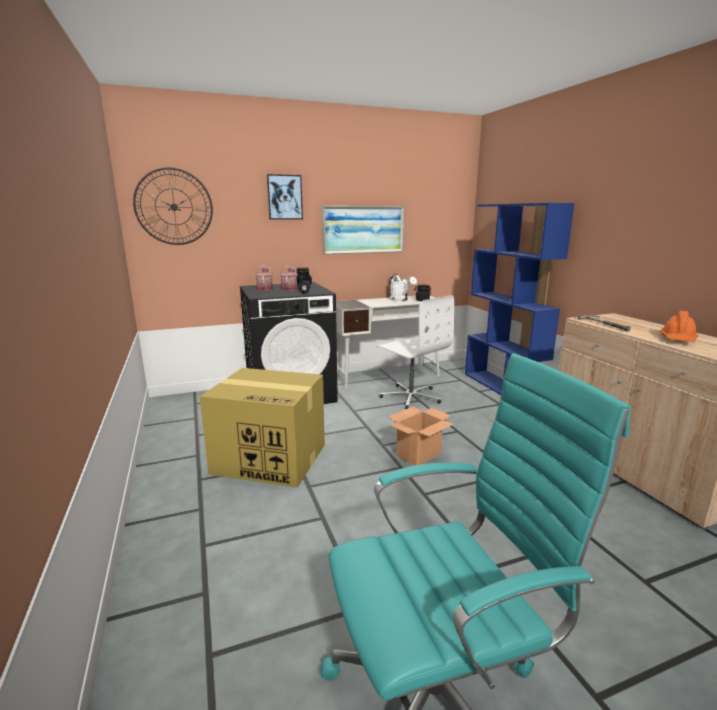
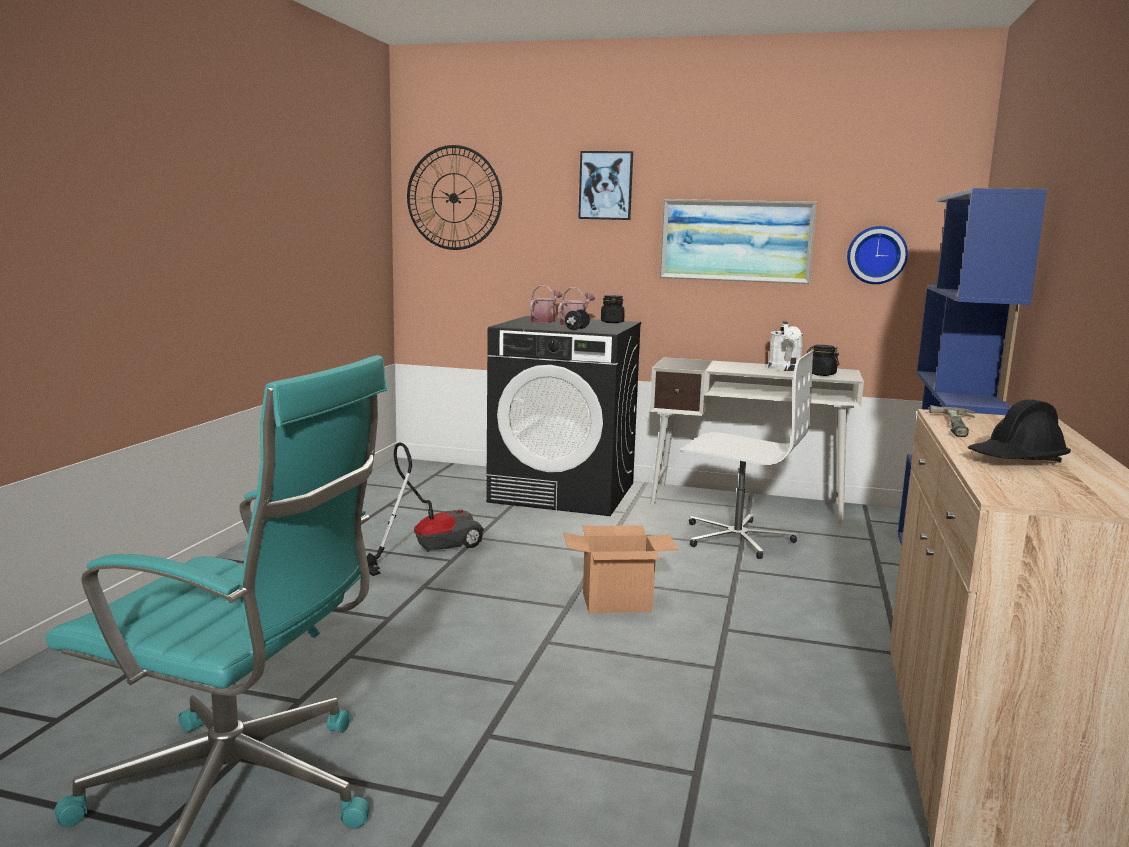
camera: 35 degrees right, 5 degrees down
cardboard box [199,368,325,488] -> vacuum cleaner [366,442,484,576]
white office chair [377,295,454,409] -> white office chair turned 60 degrees counterclockwise [680,350,814,559]
orange hard hat [660,311,698,341] -> black hard hat [968,399,1071,463]
none -> wall clock [847,226,908,284]

